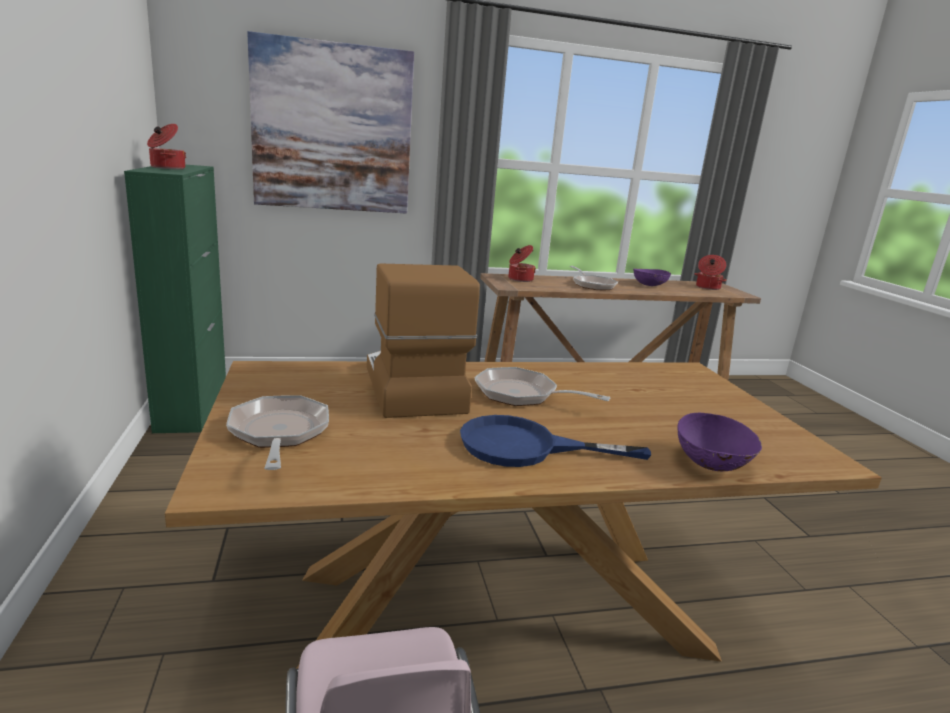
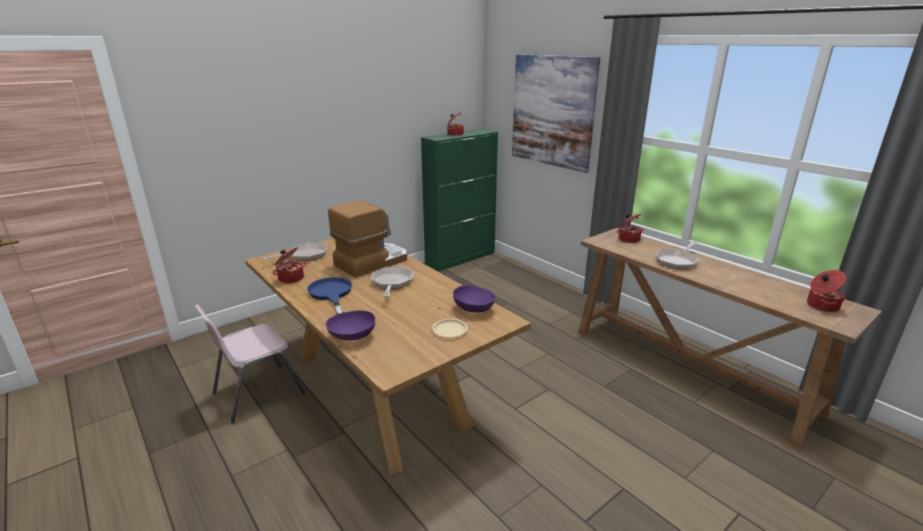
camera: 65 degrees right, 5 degrees up
purple bowl [633,269,671,286] -> purple bowl moved to [453,285,496,313]
none -> cooking pot [272,247,307,283]
none -> beige plate [432,319,468,338]

